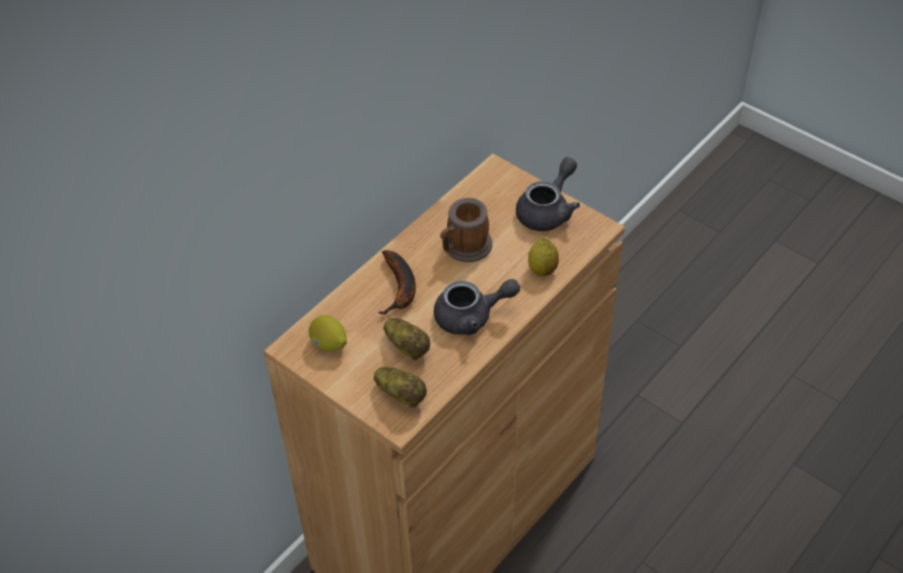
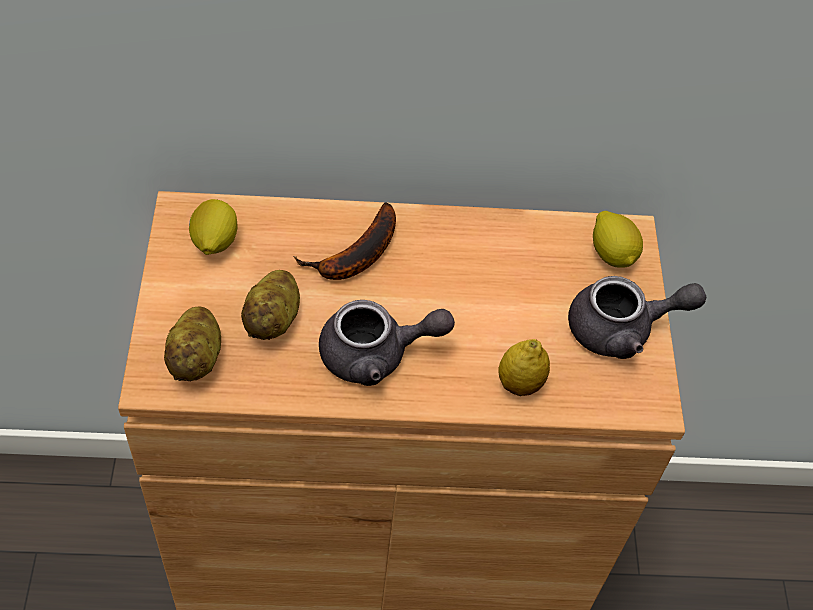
camera: 45 degrees right, 5 degrees up
grey teapot [434,279,520,335] -> grey teapot turned 45 degrees counterclockwise [319,300,455,386]
mug [440,198,492,262] -> none
none -> lemon [593,211,643,268]

